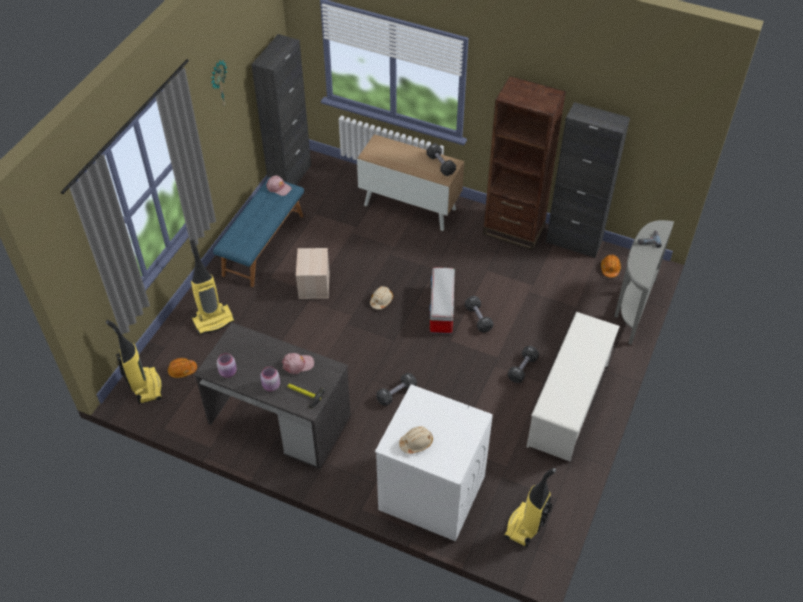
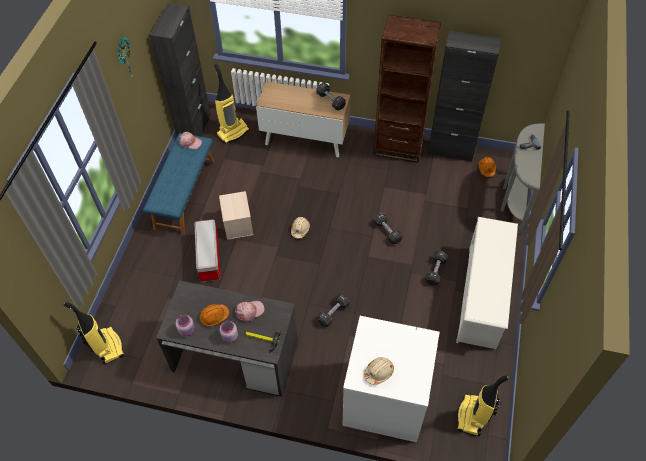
camera: 10 degrees left, 5 degrees up
orange hard hat [168,358,197,378] -> orange hard hat moved to [200,304,229,326]
vacuum cleaner [190,239,235,335] -> vacuum cleaner moved to [214,63,250,144]
storage box [429,267,455,334] -> storage box moved to [194,219,221,282]

